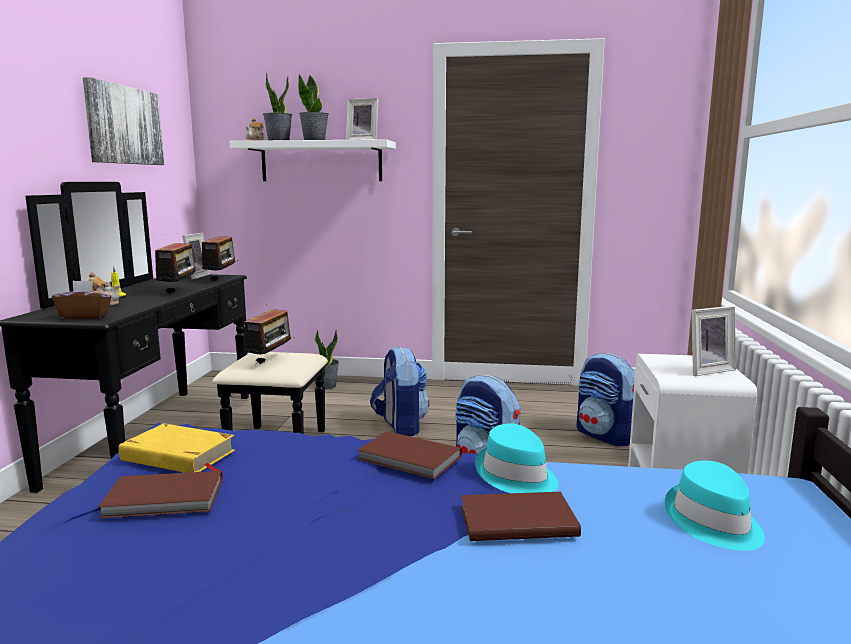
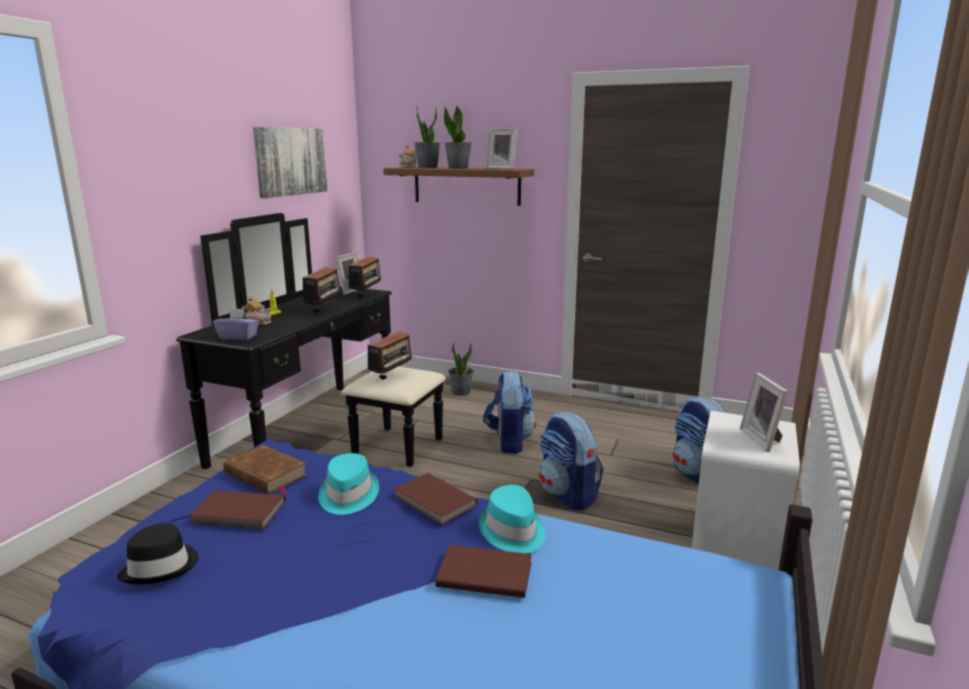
camera: 15 degrees right, 5 degrees up
brown tissue box [52,280,111,320] -> purple tissue box [213,308,259,341]
yellow book [119,423,235,473] -> brown book [223,445,308,495]
white shelf [230,139,396,181] -> brown shelf [383,167,534,206]
turquoise hat [664,461,765,551] -> turquoise hat moved to [318,453,379,515]
picture frame [691,306,736,376] -> picture frame turned 90 degrees clockwise [740,372,788,452]
none -> black hat [117,523,199,585]

